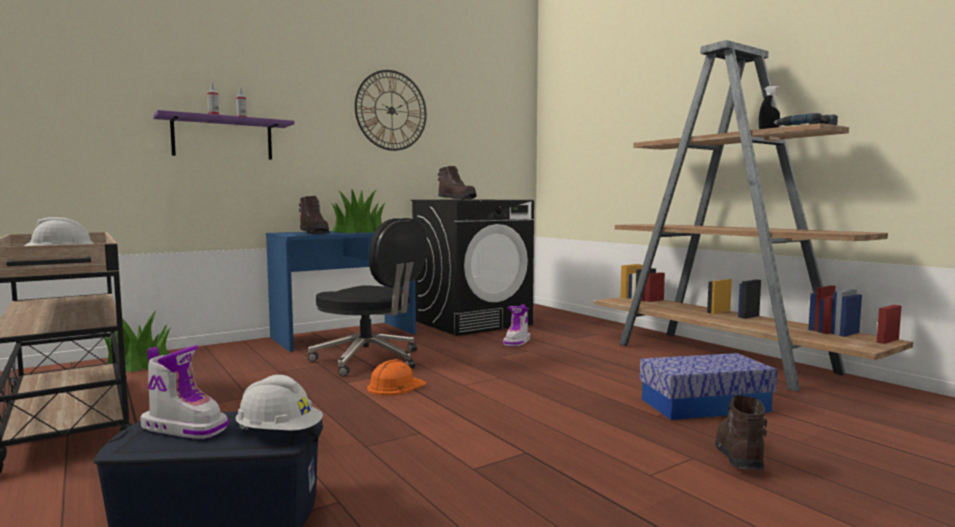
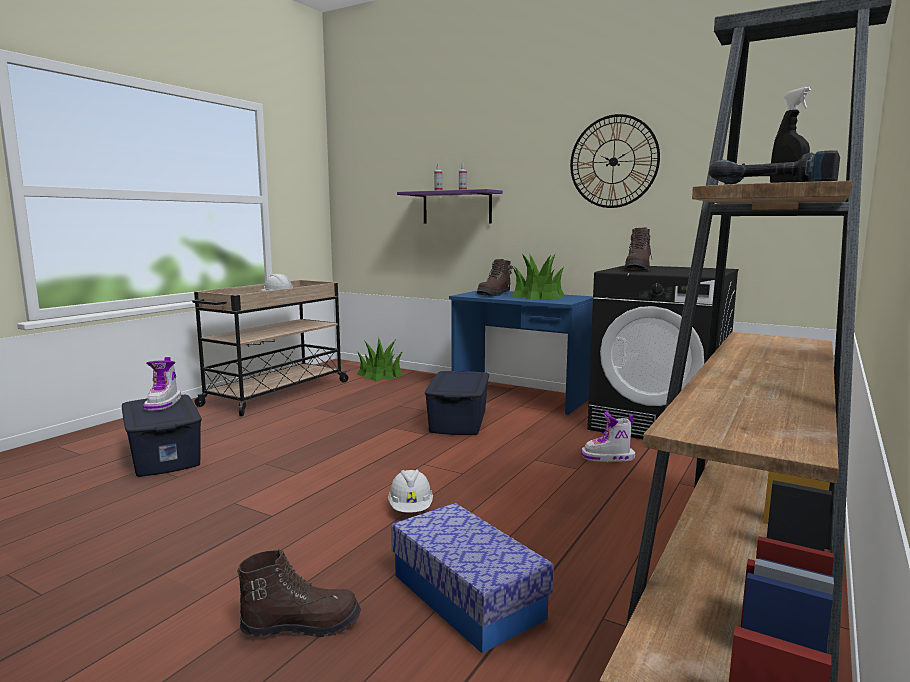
camera: 65 degrees right, 5 degrees up
white hard hat [236,375,323,431] -> white hard hat moved to [388,469,433,513]
black office chair [308,218,427,377] -> blue storage box [425,371,489,435]
orange hard hat [367,359,426,395] -> none

